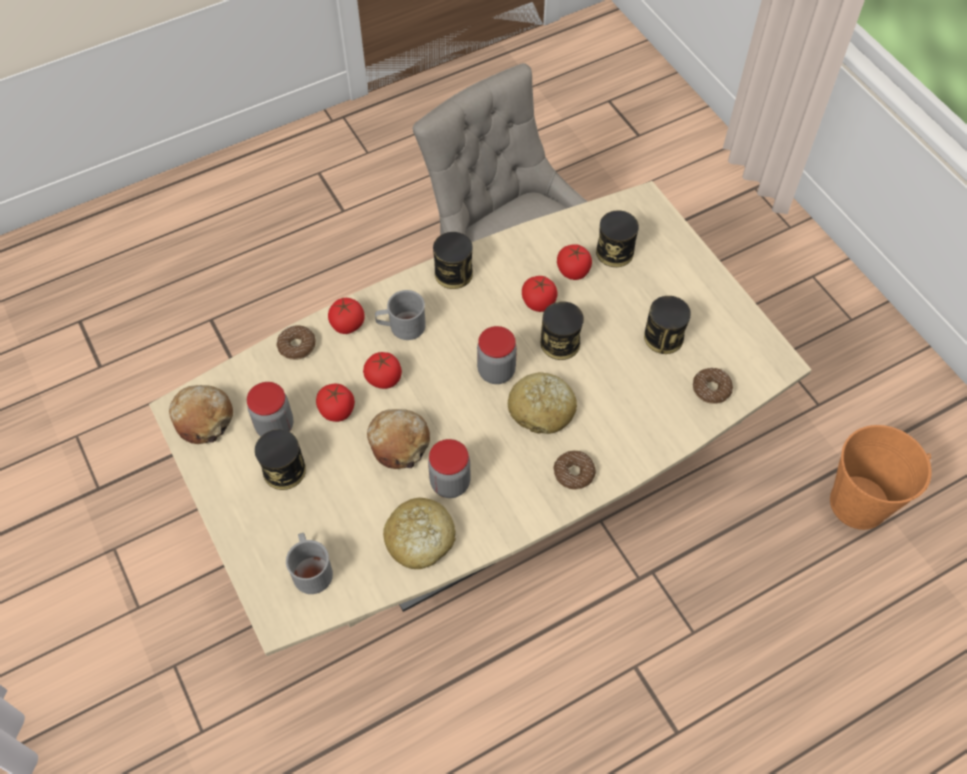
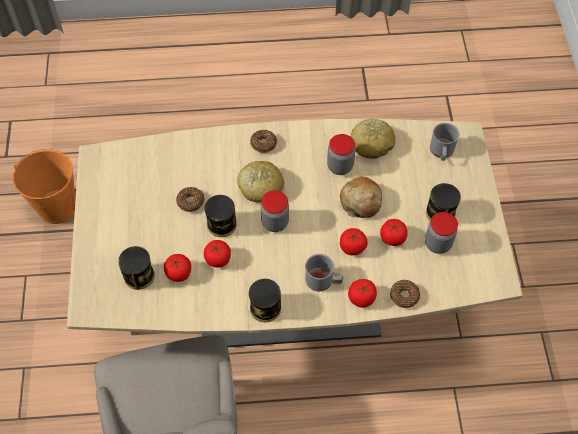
camera: 155 degrees left, 0 degrees up
bread [169,385,233,444] -> none
can [644,296,691,354] -> none
donut [693,368,733,404] -> donut moved to [176,187,204,212]

